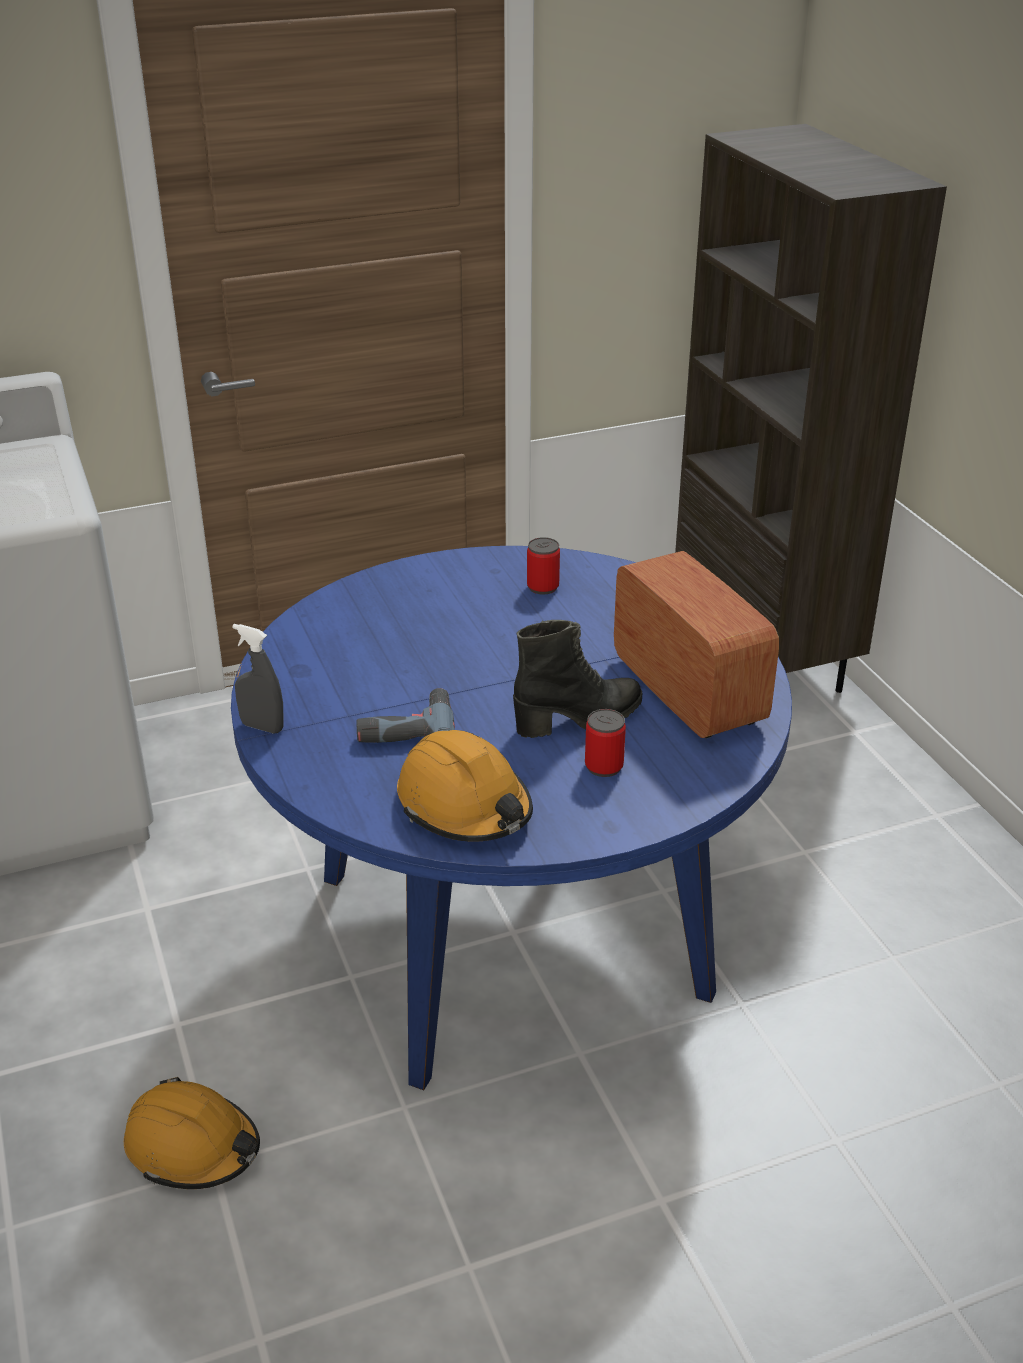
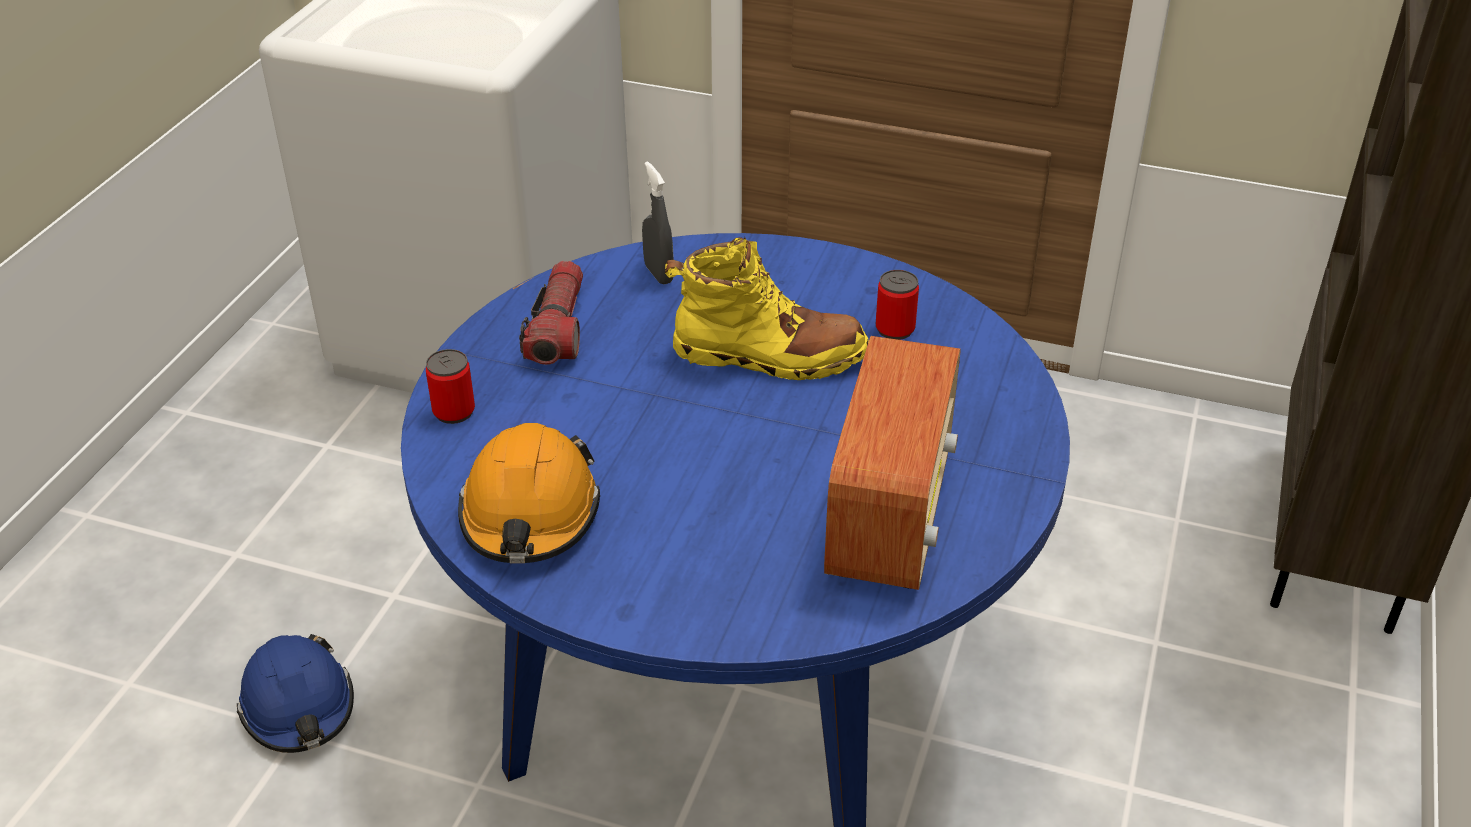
camera: 40 degrees right, 5 degrees up
orange hard hat [124,1077,260,1189] -> blue hard hat [237,634,354,753]
grey spray bottle [232,624,283,733] -> grey spray bottle moved to [642,161,674,285]
power drill [357,688,455,743] -> none
black boot [513,620,642,738] -> none
can [585,709,626,777] -> can moved to [426,349,475,424]
none -> flashlight [519,261,583,365]
none -> yellow boot [665,237,869,380]

